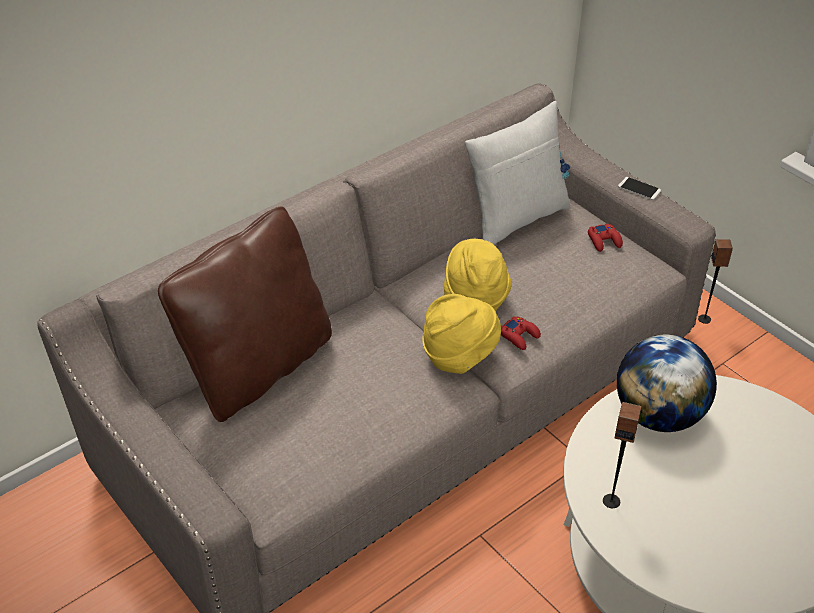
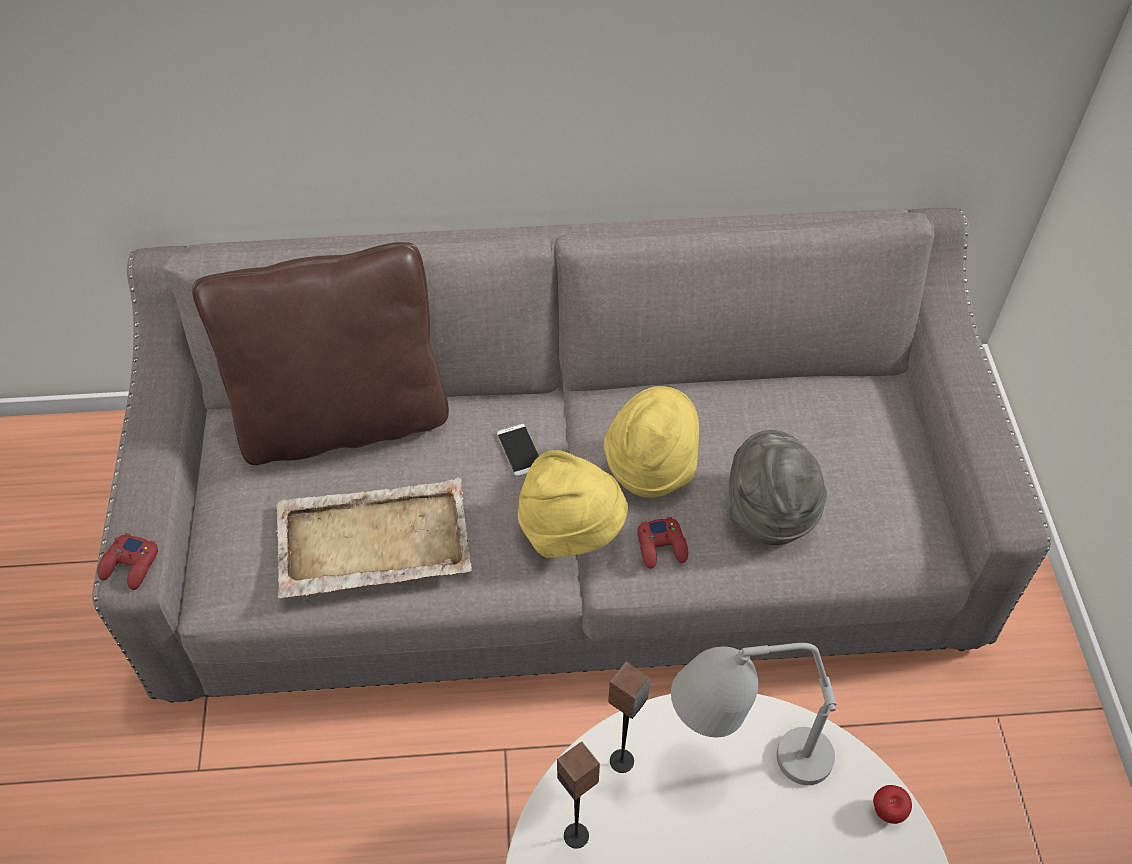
camera: 35 degrees right, 10 degrees up
grey pillow [464,101,571,245] -> none
red game controller [588,224,623,252] -> red game controller moved to [97,533,158,590]
globe [617,335,717,432] -> grey table lamp [671,643,837,785]
phone [618,177,661,200] -> phone moved to [497,424,539,476]
speaker [698,239,733,324] -> speaker moved to [608,662,651,773]
none -> beige tray [276,477,472,598]
none -> grey hat [729,430,827,545]
none -> apple [873,785,912,824]

